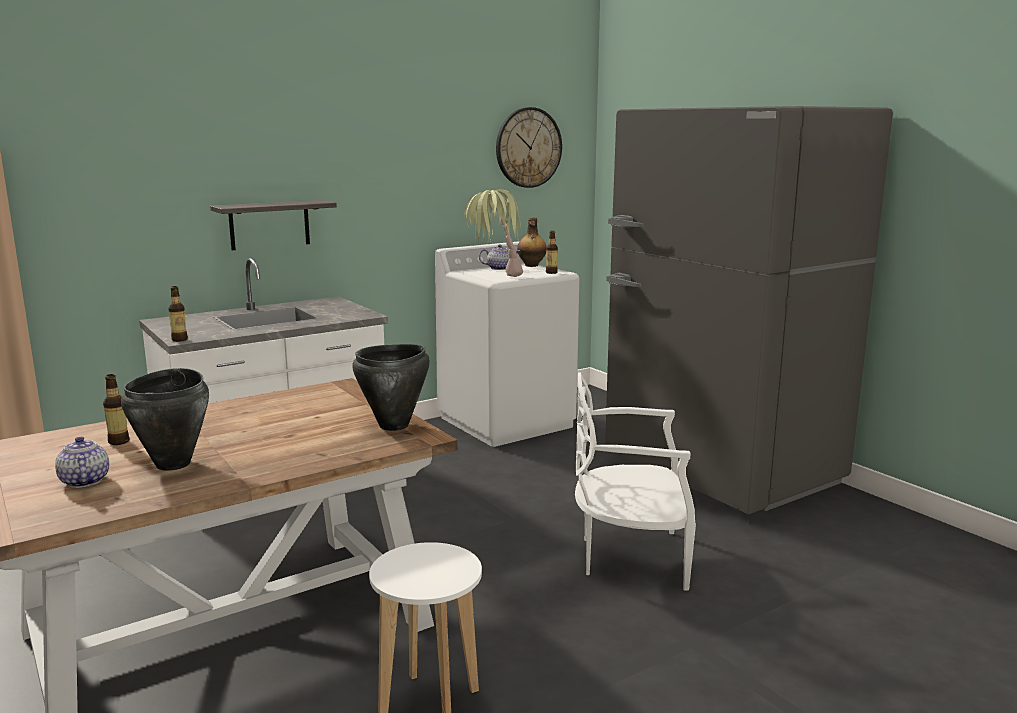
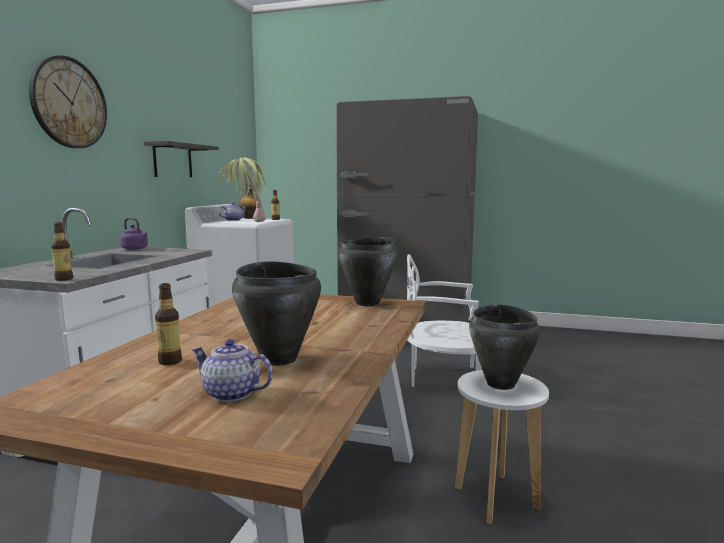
camera: 40 degrees left, 5 degrees down
shelf [210,200,337,250] -> shelf moved to [144,141,219,177]
wall clock [496,107,562,188] -> wall clock moved to [29,55,107,148]
white chair [575,372,696,591] -> white chair turned 45 degrees clockwise [407,254,482,387]
none -> purple kettle [120,217,148,250]
none -> black cooking pot [469,304,541,390]

